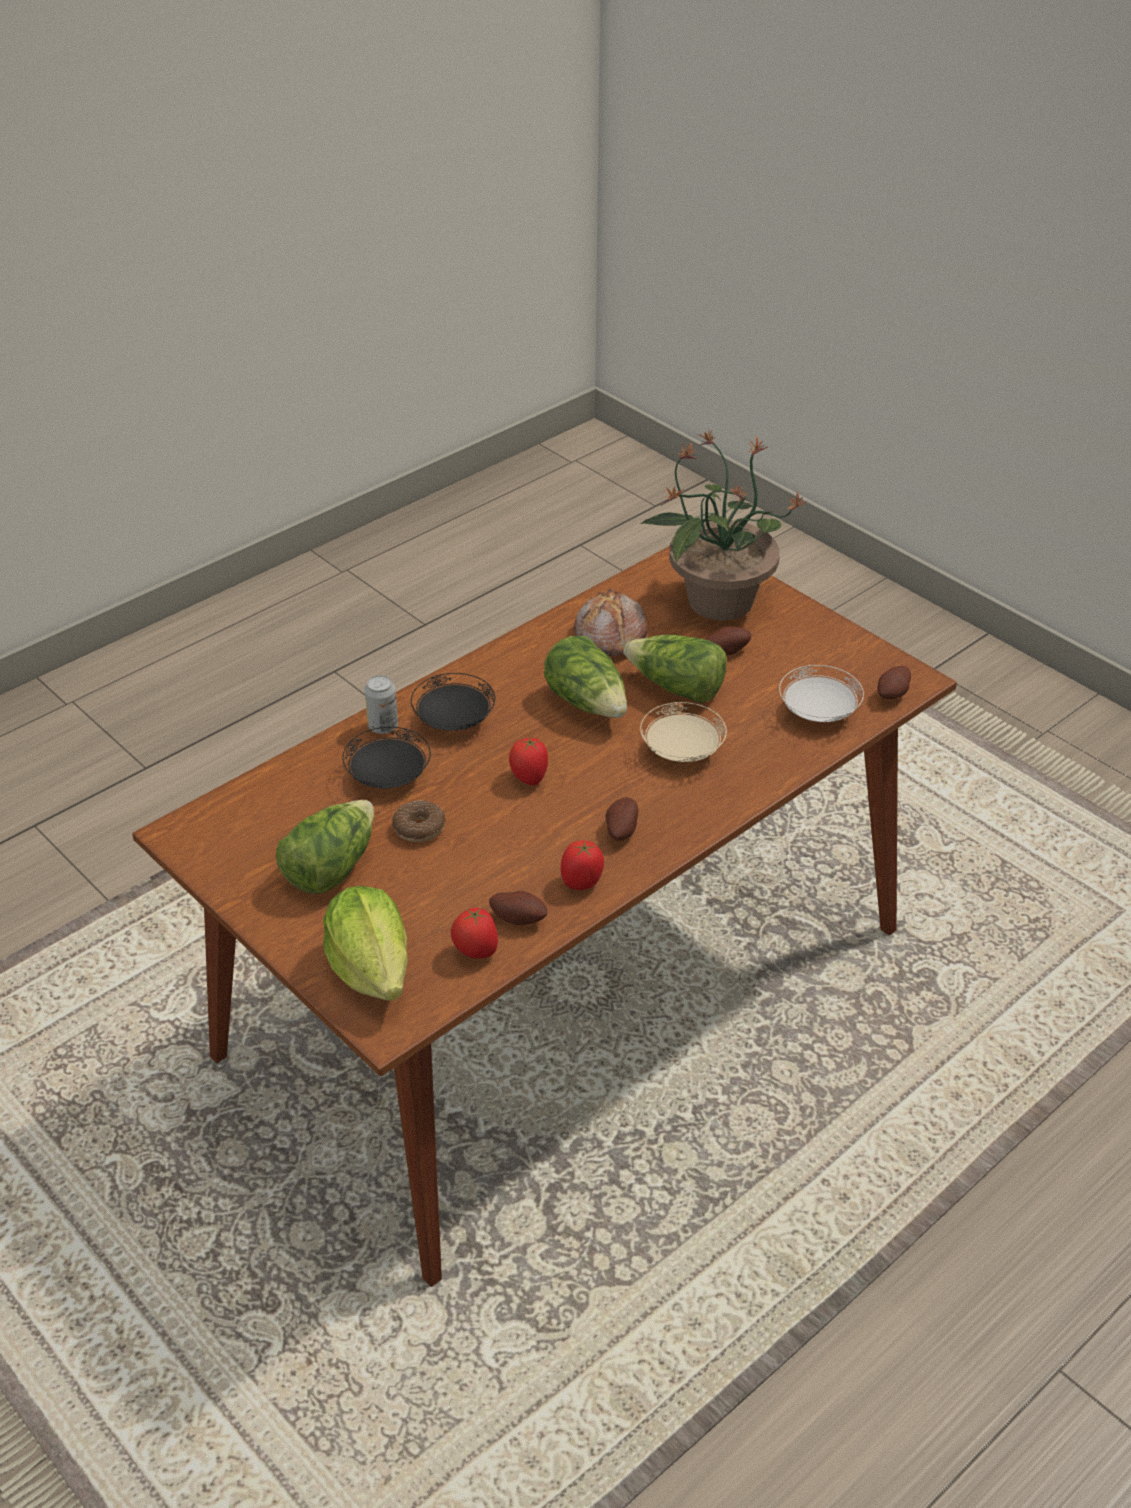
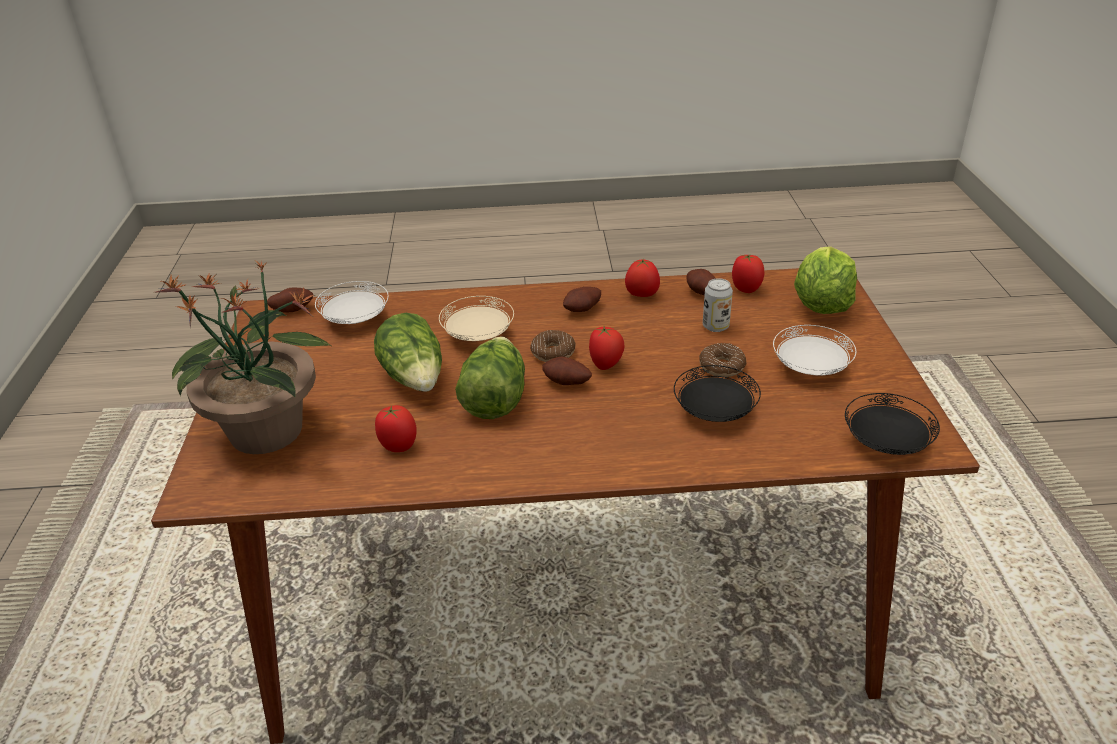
camera: 140 degrees left, 5 degrees down
lettuce [276,800,374,894] -> white plate [773,325,856,375]
can [364,675,398,734] -> can moved to [703,278,733,332]
black plate [411,673,495,731] -> black plate moved to [845,393,940,455]
bread [574,589,648,657] -> tomato [375,405,417,452]
potato [705,626,752,655] -> potato moved to [542,357,592,385]
none -> donut [530,330,576,362]

